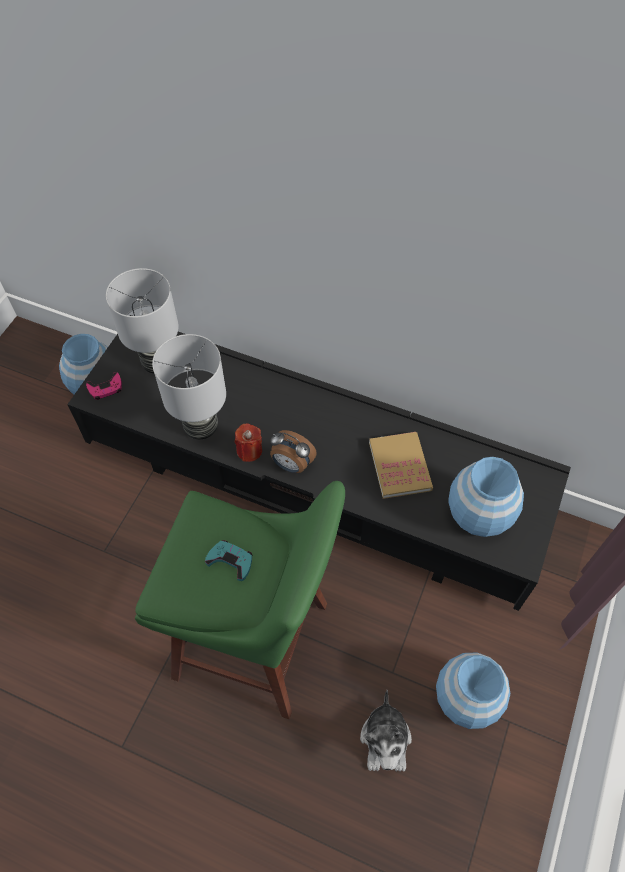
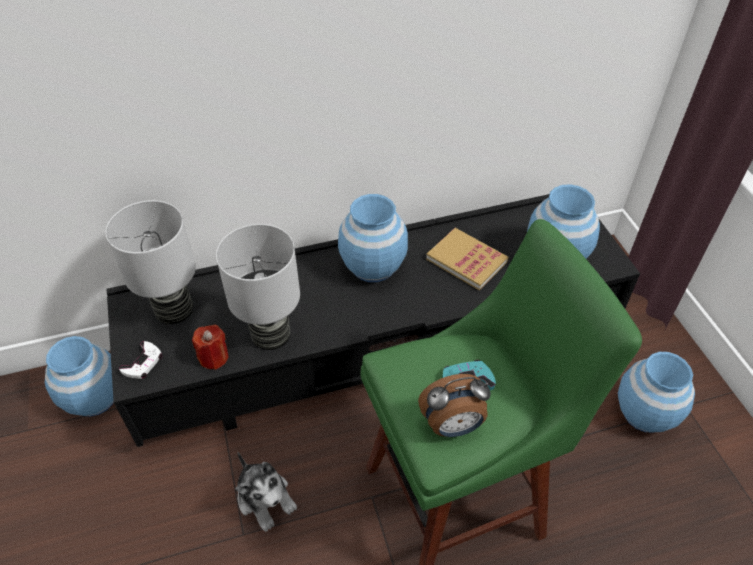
camera: 40 degrees left, 10 degrees down
pink game controller [86,372,122,400] -> white game controller [119,341,162,379]
red candle [235,424,262,462] -> red candle moved to [192,325,228,370]
alarm clock [270,430,317,473] -> alarm clock moved to [418,374,491,437]
plush toy [360,690,412,772] -> plush toy moved to [236,452,297,532]
none -> blue vase [338,194,408,282]

